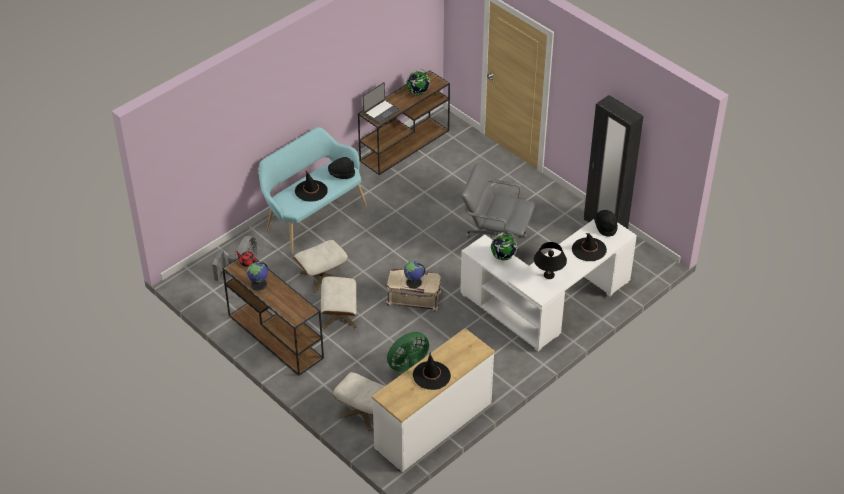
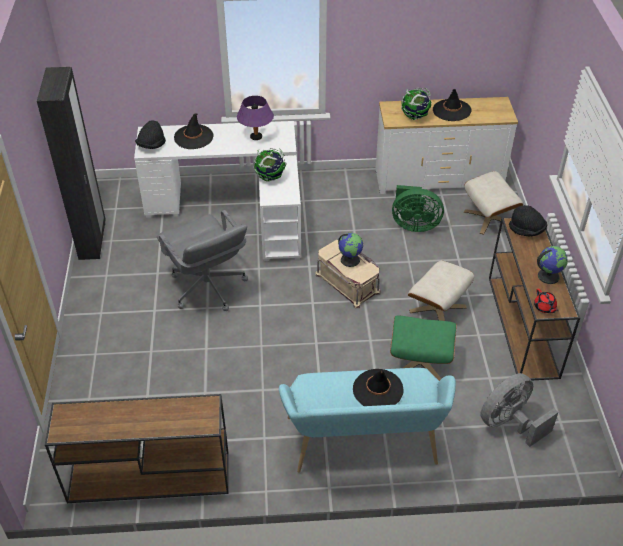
camera: 140 degrees left, 0 degrees up
beige ottoman [293,240,348,293] -> green ottoman [390,316,457,381]
black hat [328,157,355,179] -> black hat moved to [509,205,547,236]
laptop [363,82,400,124] -> none
globe [407,69,430,95] -> globe moved to [401,88,432,120]
black table lamp [534,242,567,279] -> purple table lamp [237,96,274,140]

